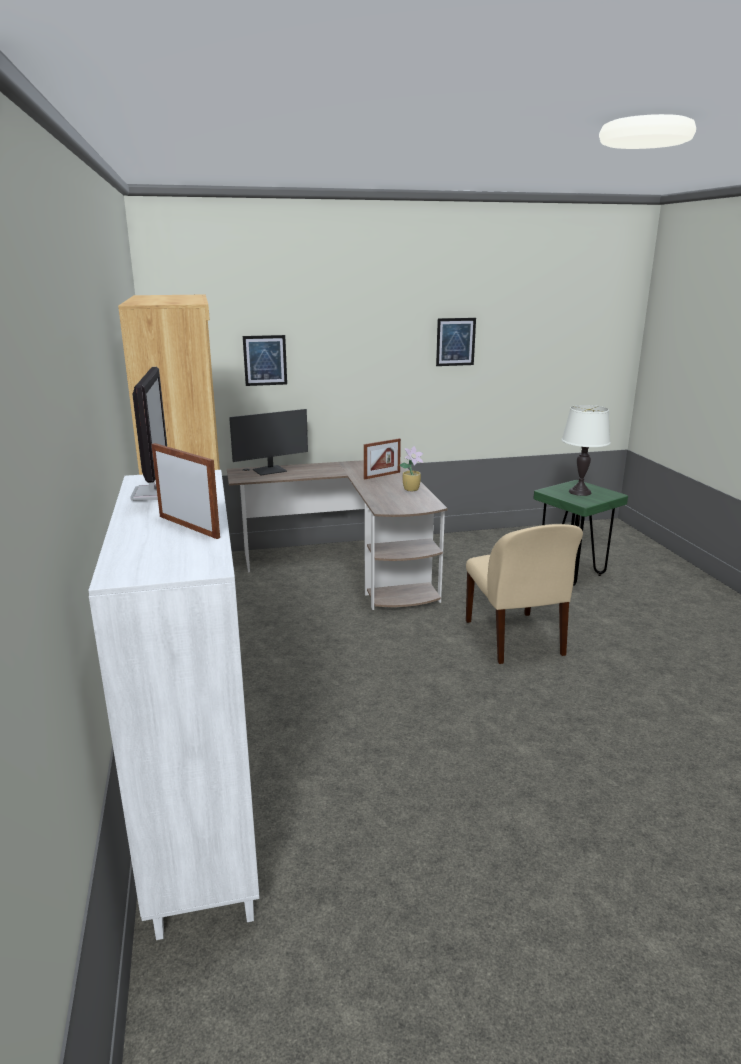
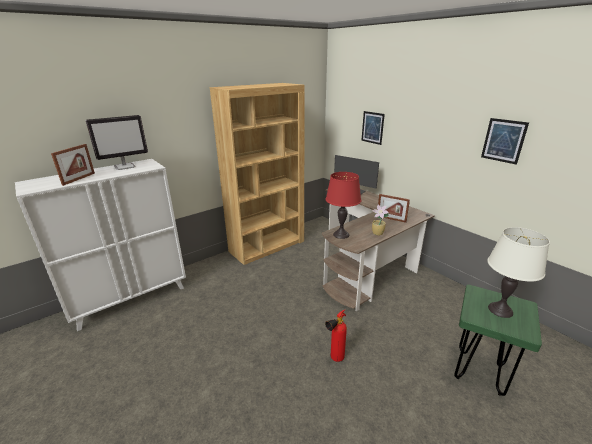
camera: 65 degrees right, 5 degrees up
beige chair [466,524,583,664] -> fire extinguisher [325,310,347,362]
none -> red table lamp [326,172,361,239]

